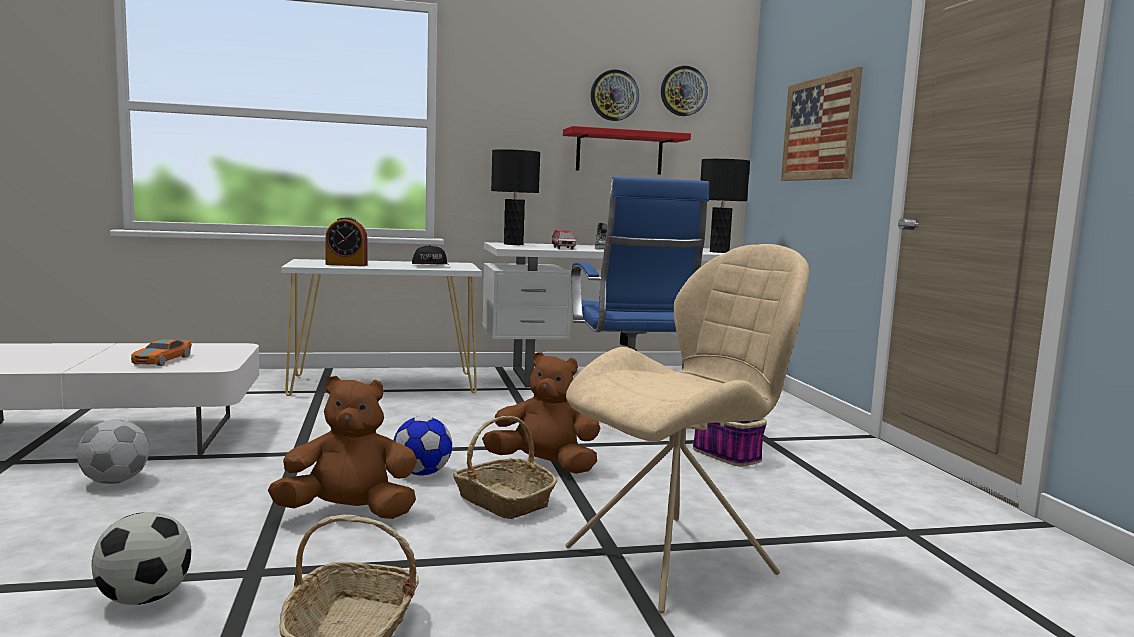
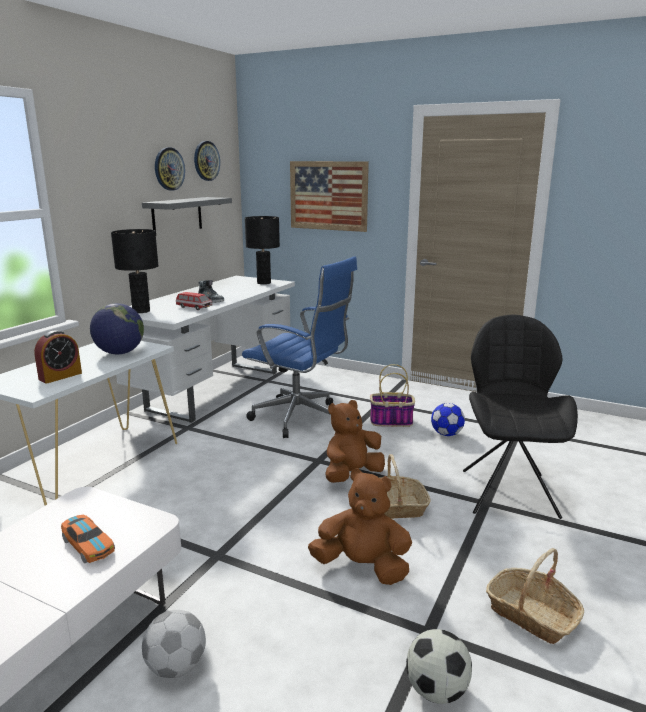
camera: 50 degrees left, 10 degrees up
brown plush toy [268,376,417,519] -> brown plush toy turned 75 degrees clockwise [308,468,412,585]
football [393,416,452,476] -> football moved to [431,403,465,436]
cap [412,245,447,264] -> globe [90,303,144,355]
red shelf [563,126,691,175] -> grey shelf [142,197,232,233]
beige chair [565,244,809,614] -> black chair [463,315,578,519]

